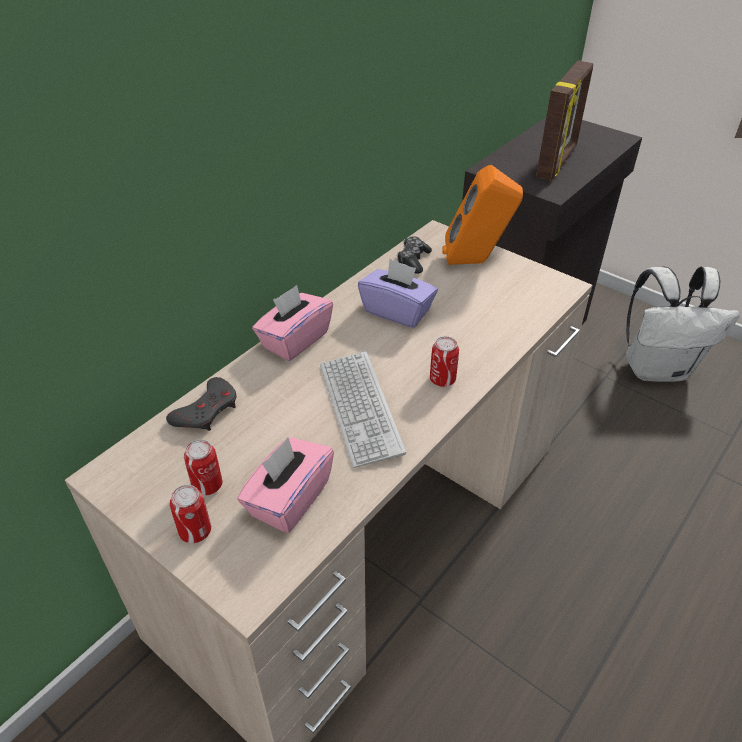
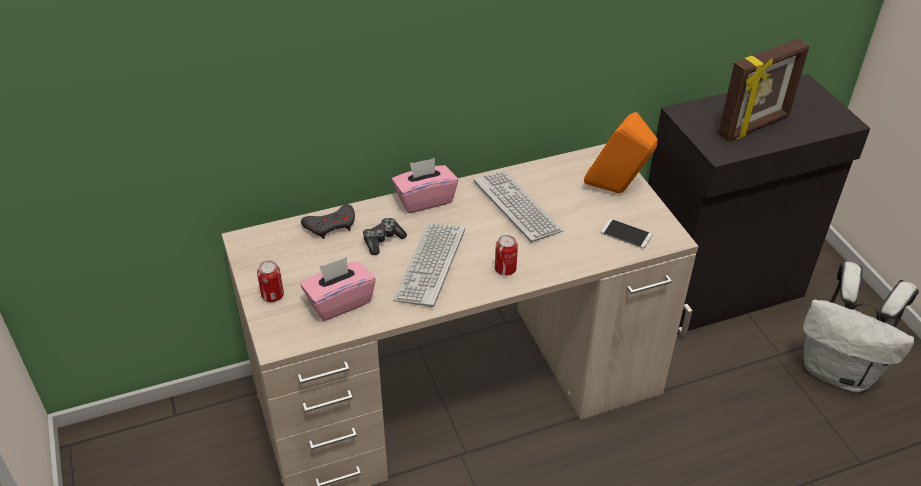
camera: 30 degrees right, 0 degrees up
can [184,439,223,496] -> none
purple tissue box [358,259,438,328] -> keyboard [474,170,564,243]
game controller [397,236,432,274] -> game controller moved to [363,218,407,255]
none -> phone [601,219,652,248]

